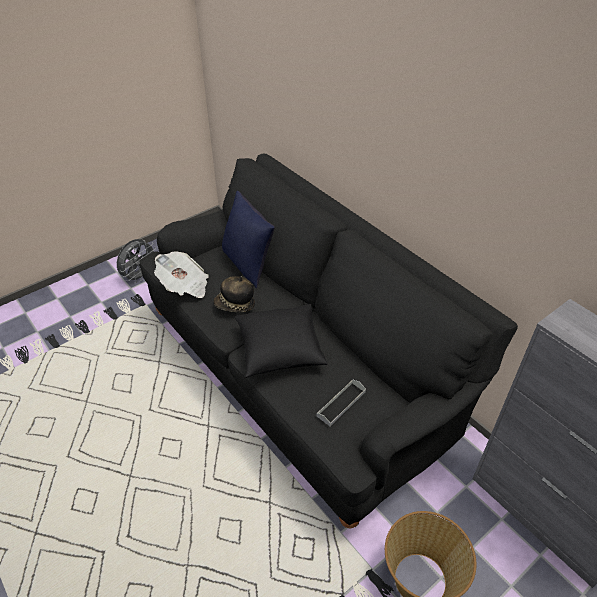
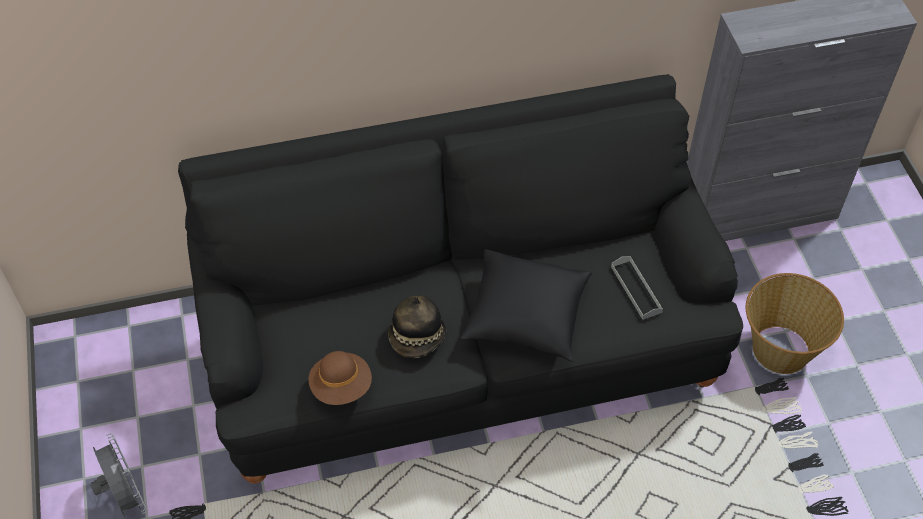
camera: 65 degrees left, 10 degrees up
newspaper [154,251,209,298] -> brown hat [309,351,372,405]
blue pillow [222,191,275,288] -> none

